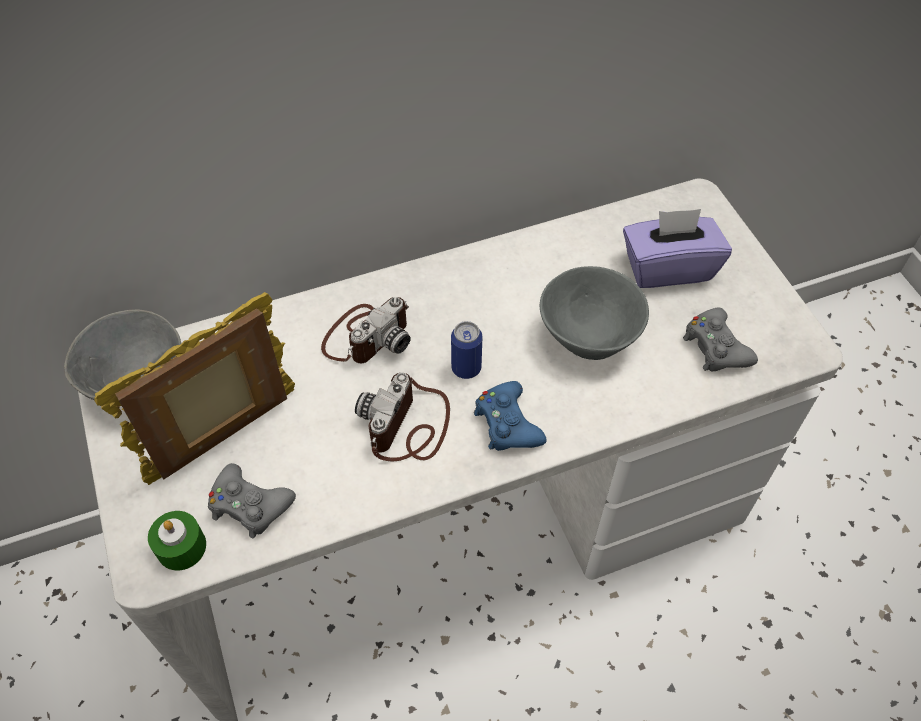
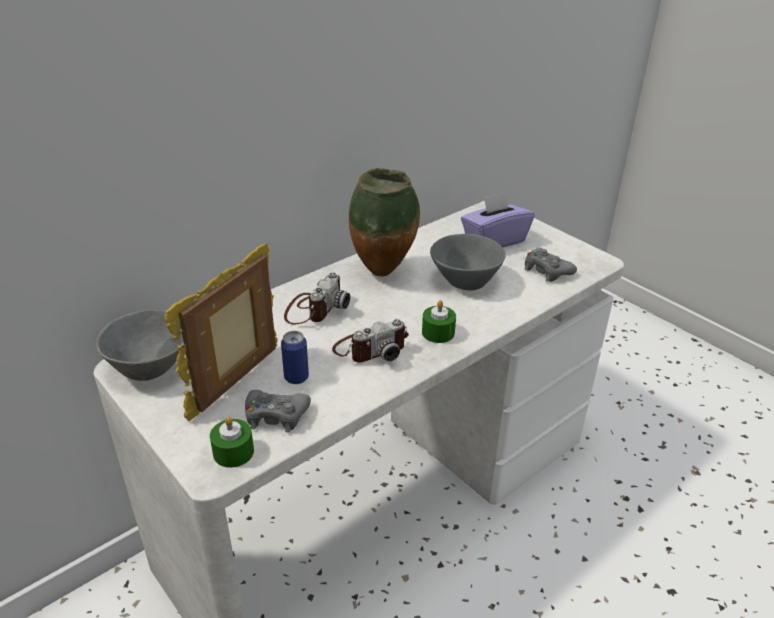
camera: 20 degrees left, 20 degrees down
camera [355,373,450,461] -> camera turned 120 degrees counterclockwise [332,319,409,363]
can [451,321,482,379] -> can moved to [281,331,309,384]
blue game controller [474,381,546,451] -> green candle [422,300,456,343]
none -> vase [349,168,420,277]

